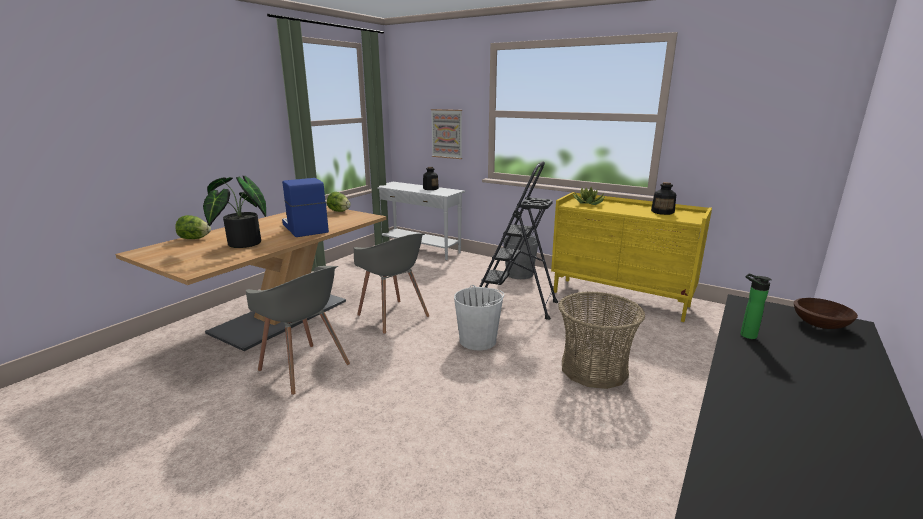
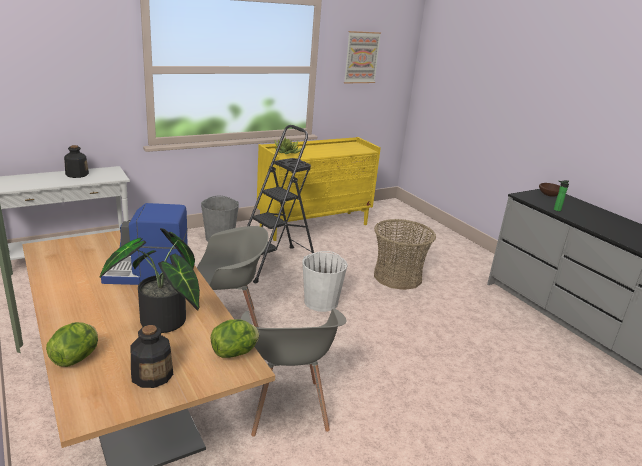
camera: 65 degrees left, 5 degrees up
grey chair [246,266,350,395] -> grey chair turned 105 degrees clockwise [241,309,347,437]
lettuce [327,192,351,212] -> lettuce moved to [211,319,259,358]
picture [431,109,462,159] -> picture moved to [344,31,381,83]
bottle [651,182,676,215] -> bottle moved to [131,325,173,388]

